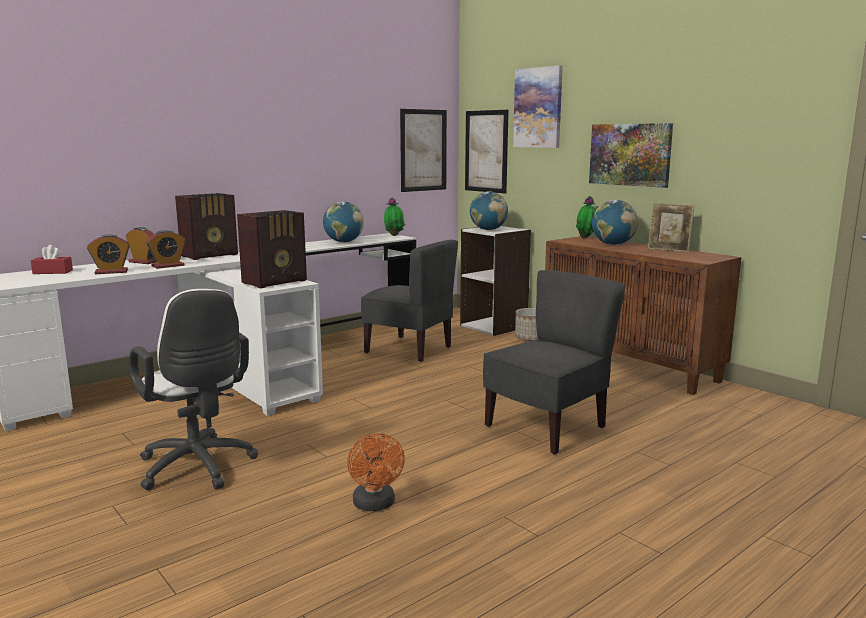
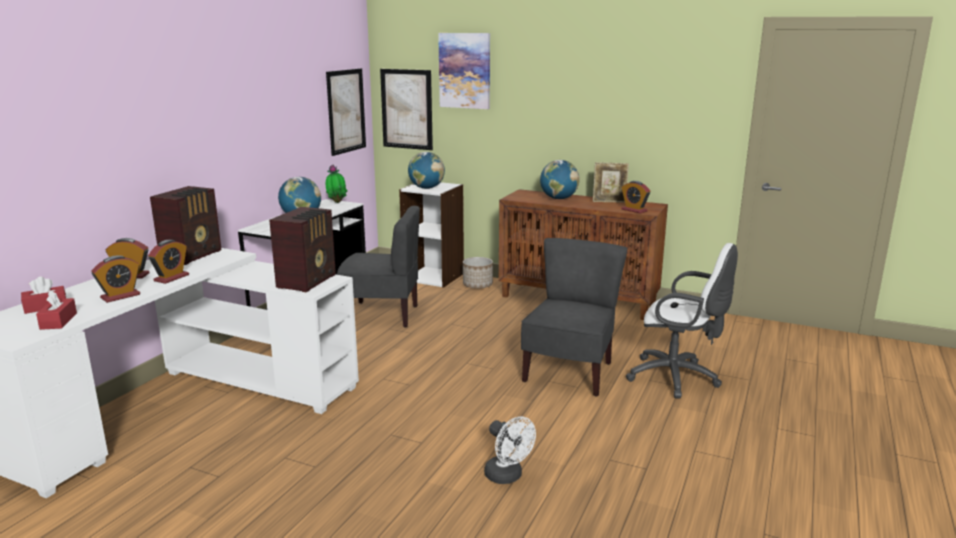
camera: 25 degrees left, 5 degrees up
white office chair [129,289,259,490] -> white office chair moved to [626,243,738,399]
orange fan [347,433,405,511] -> white fan [484,416,536,484]
potted plant [576,196,596,238] -> none
picture [589,123,673,188] -> none
none -> red tissue box [36,290,77,330]
none -> alarm clock [621,181,651,213]

